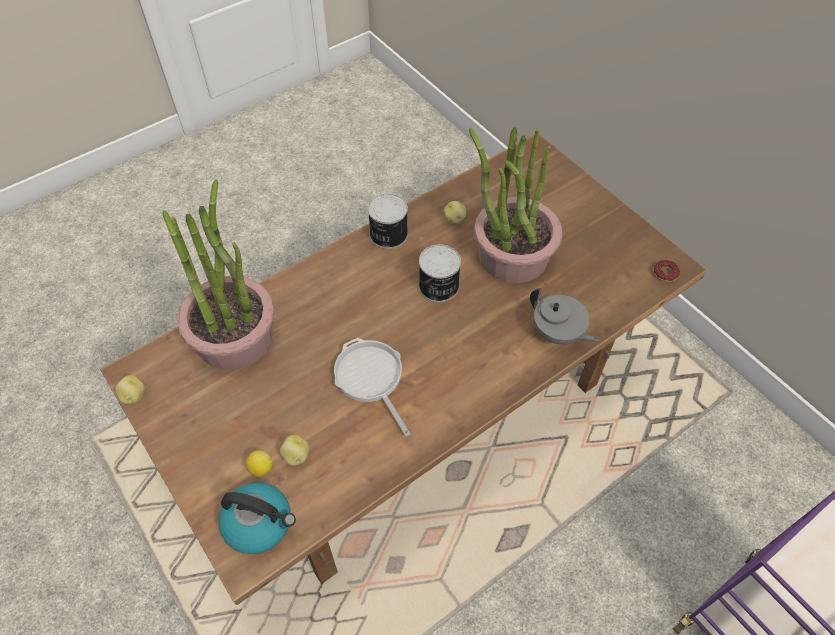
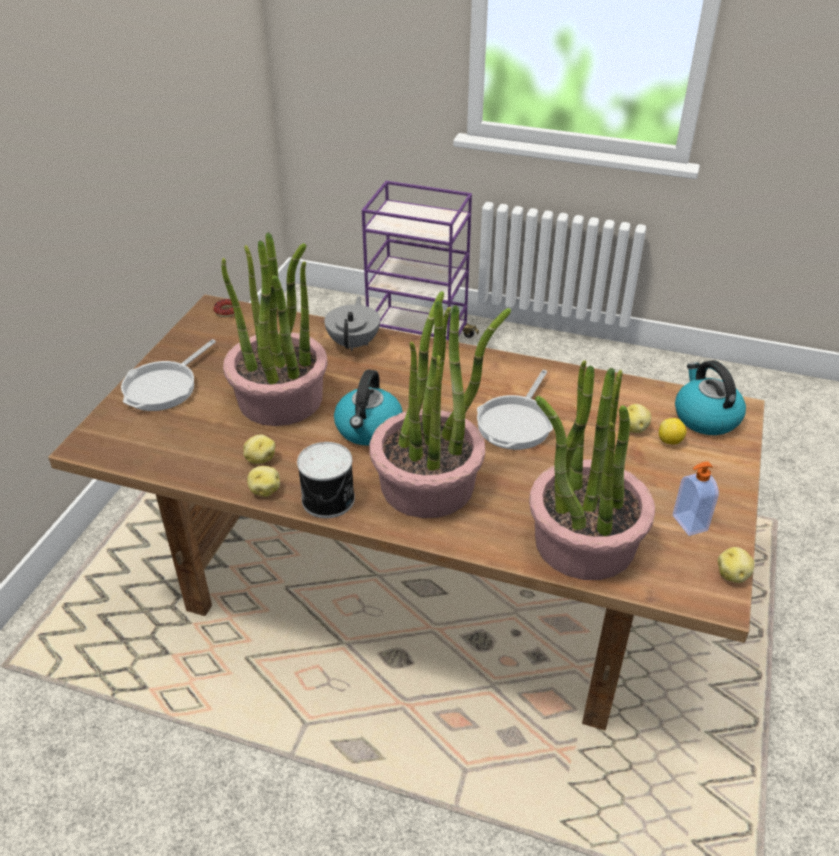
camera: 125 degrees left, 15 degrees down
can [419,245,461,302] -> kettle [334,370,403,446]
none -> frying pan [121,339,216,411]
none -> potato [247,466,280,497]
none -> potted plant [369,291,511,518]
none -> soap dispenser [673,461,719,536]

